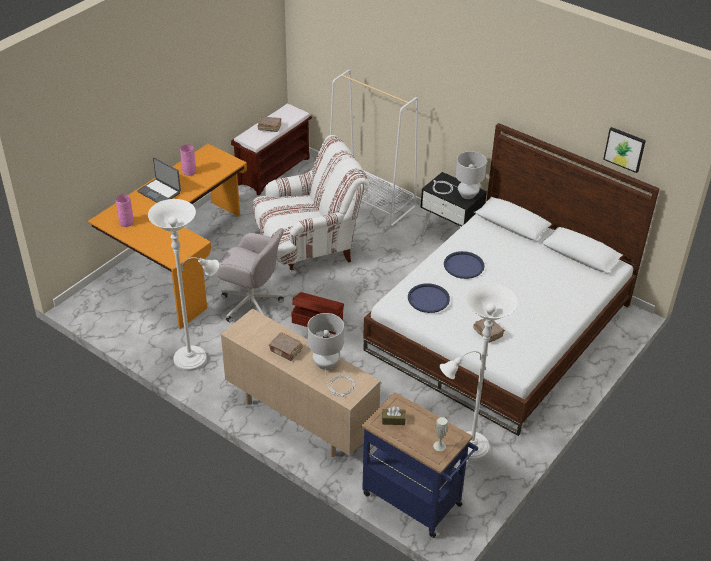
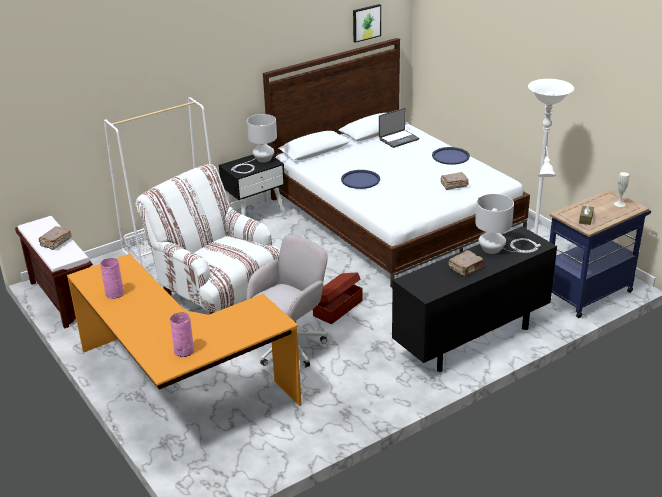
camera: 70 degrees left, 10 degrees down
laptop [137,158,181,203] -> laptop moved to [379,108,419,148]
white floor lamp [148,199,219,371] -> none
beige dresser [221,308,381,457] -> black dresser [392,226,557,372]
white armchair [253,135,369,274] -> white armchair turned 45 degrees counterclockwise [136,164,280,314]
blue tray [408,283,450,313] -> blue tray moved to [432,147,470,165]

